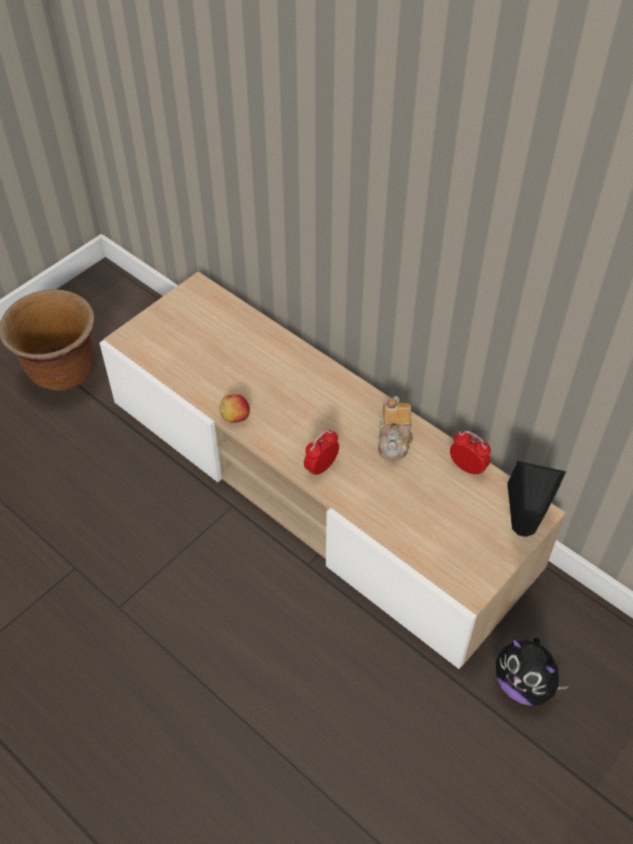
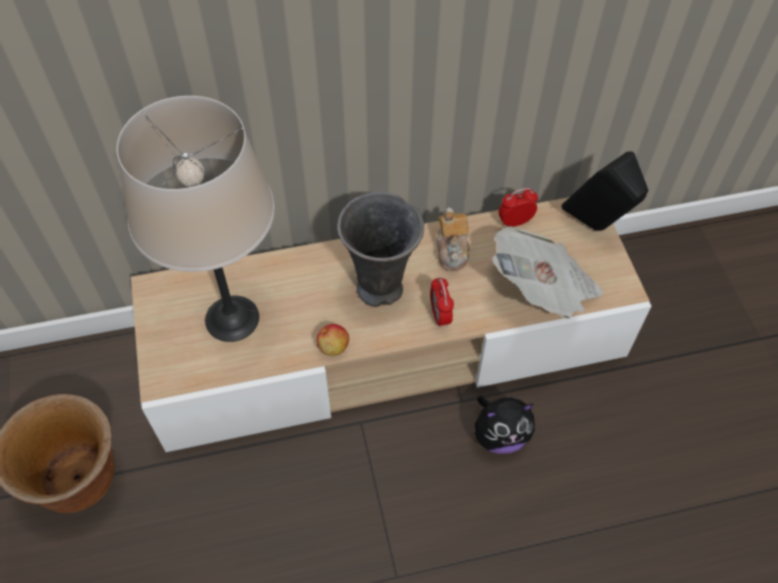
camera: 55 degrees left, 5 degrees up
teapot [378,396,413,461] -> teapot turned 45 degrees clockwise [437,208,470,271]
plush toy [496,637,569,706] -> plush toy moved to [475,396,535,454]
none -> beige table lamp [117,96,275,342]
none -> grey vase [337,192,424,307]
none -> newspaper [491,226,603,319]

